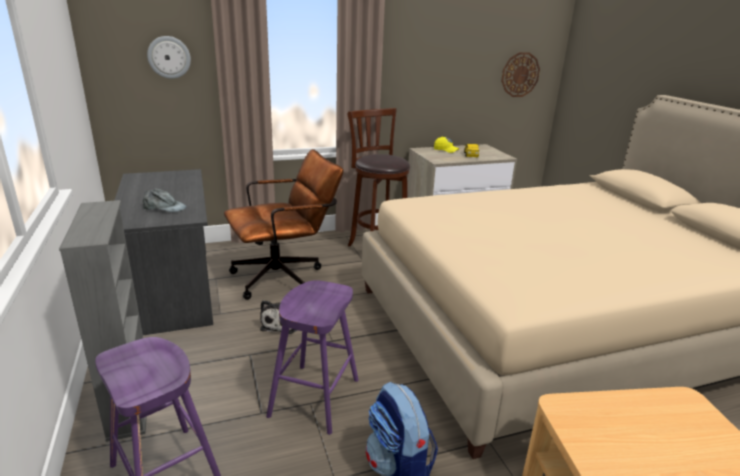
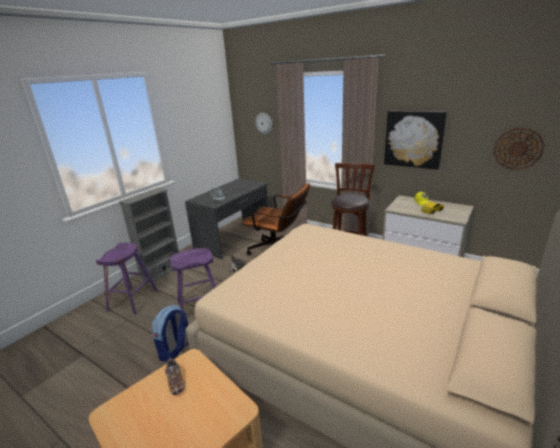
camera: 55 degrees right, 0 degrees up
none -> shoe [165,358,185,395]
none -> picture [384,111,447,170]

